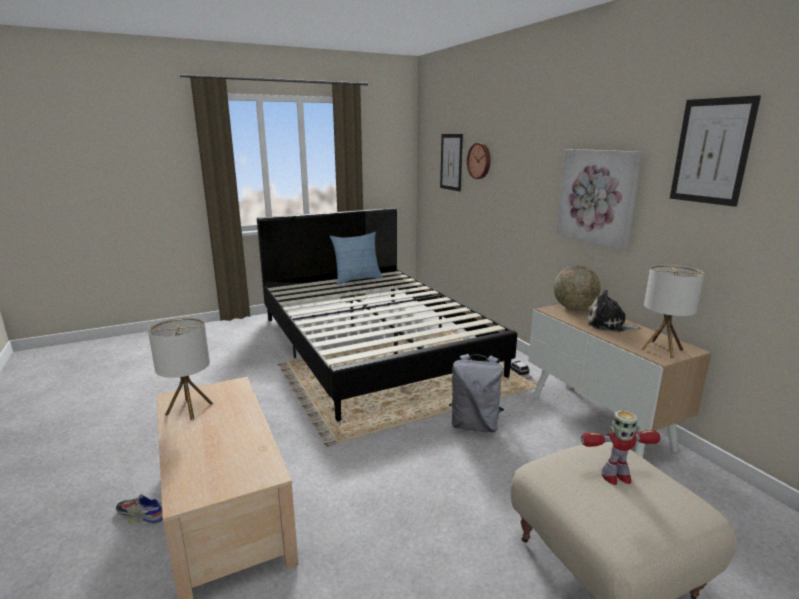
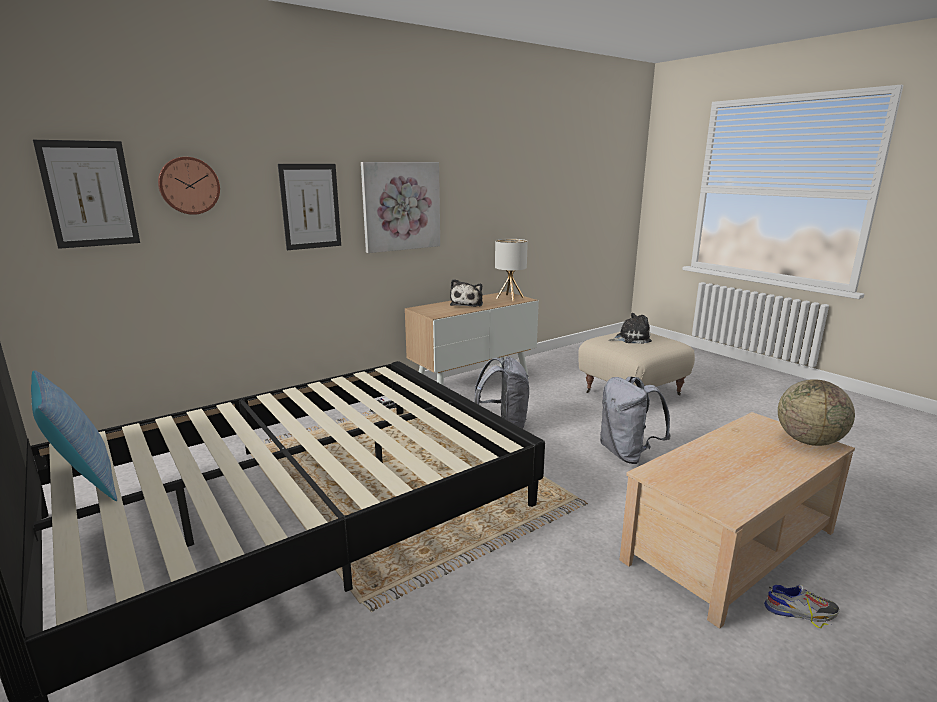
camera: 100 degrees left, 0 degrees up
shoe [116,494,163,524] -> shoe turned 90 degrees counterclockwise [764,585,840,628]
table lamp [148,317,214,420] -> none
globe [553,265,600,310] -> globe moved to [778,379,855,446]
toy robot [581,410,661,485] -> plush toy [609,313,652,344]
picture [670,95,761,207] -> picture moved to [278,164,341,250]
none -> grey backpack [600,376,671,464]

